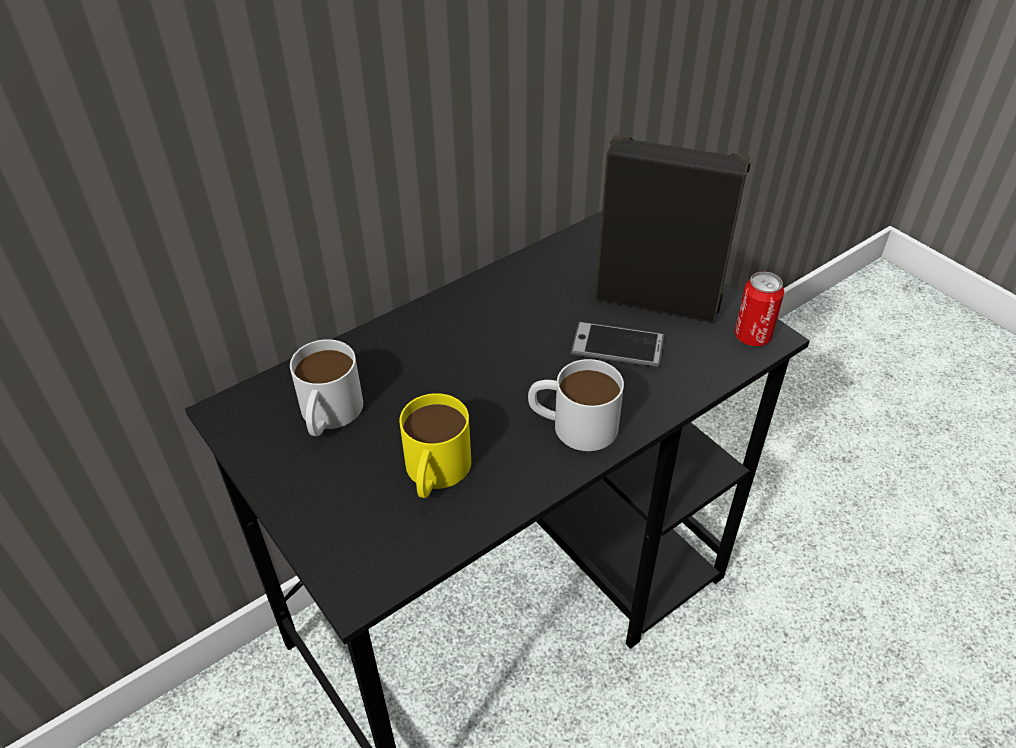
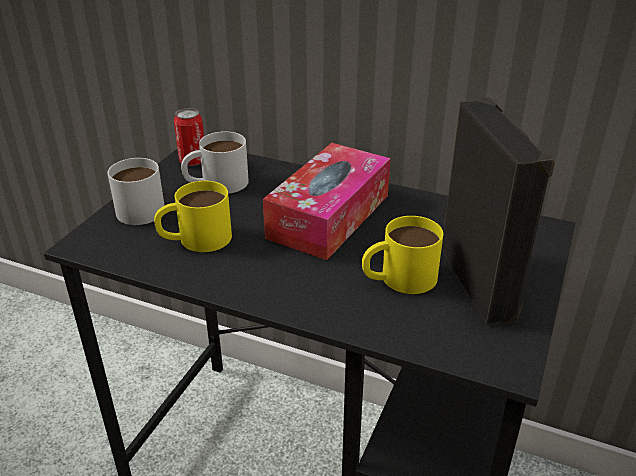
camera: 60 degrees right, 10 degrees down
white mug [528,359,624,451] -> white mug moved to [107,158,165,225]
phone [570,322,665,368] -> yellow mug [362,216,443,294]
can [735,272,784,346] -> can moved to [174,108,204,166]
none -> tissue box [263,143,390,260]

